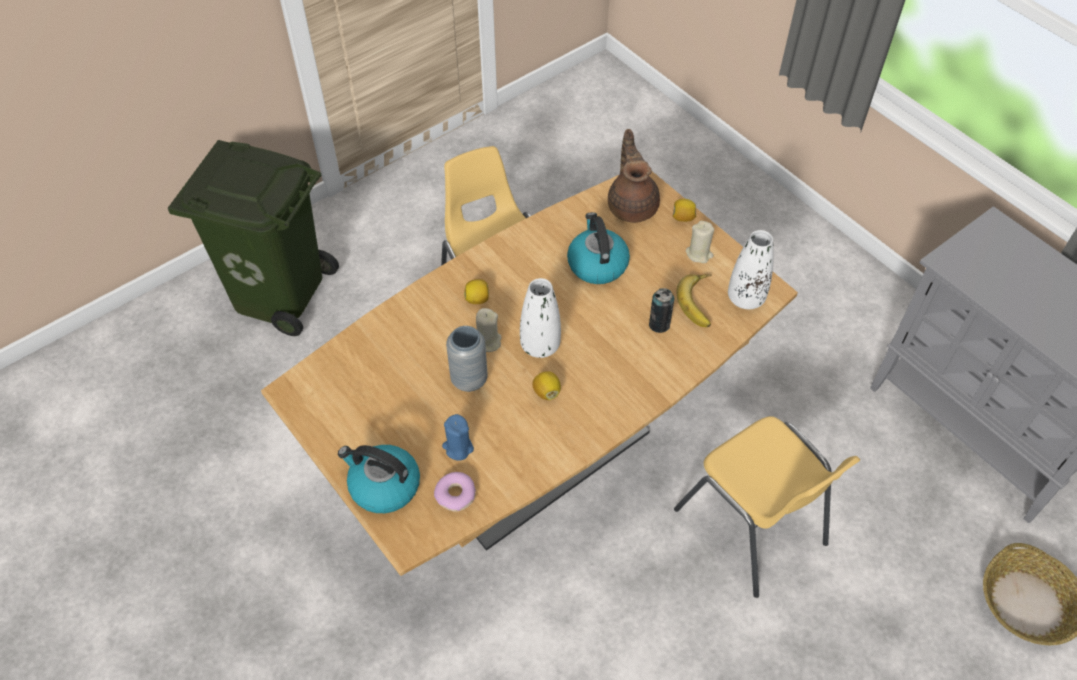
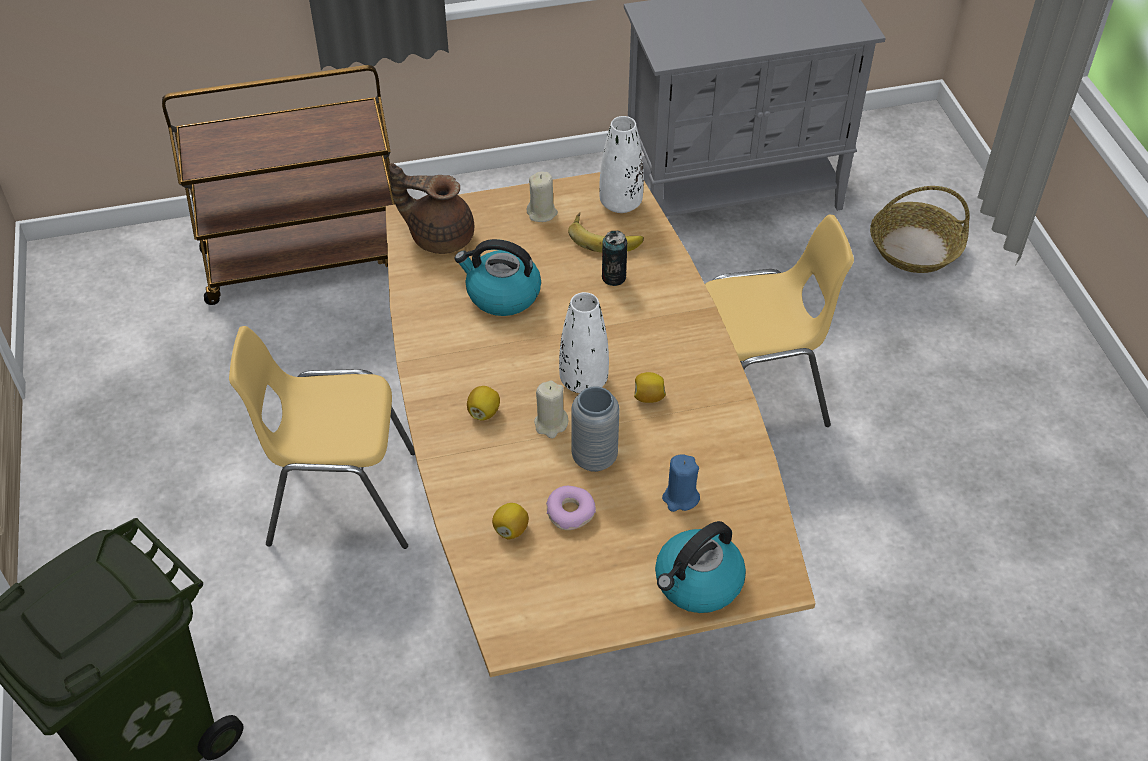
camera: 65 degrees left, 5 degrees down
donut [434,472,476,512] -> donut moved to [546,486,596,530]
lemon [673,199,696,222] -> lemon moved to [492,503,529,540]
none -> brown cart [162,65,395,305]

